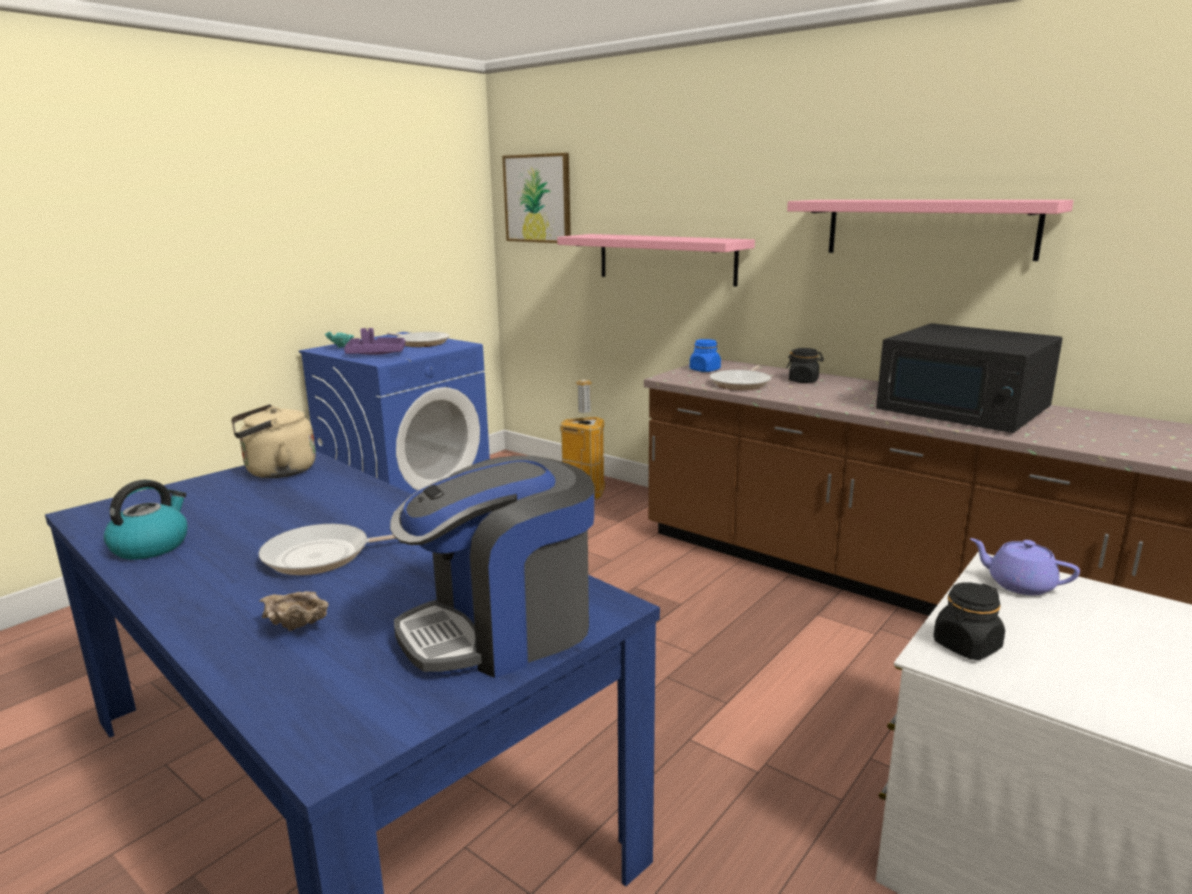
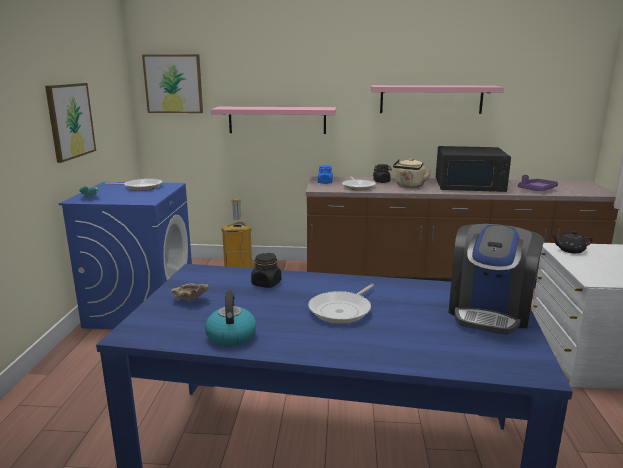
camera: 35 degrees left, 0 degrees up
beige kettle [231,404,316,478] -> beige kettle moved to [393,158,431,188]
beige bowl [259,591,329,631] -> beige bowl moved to [170,283,209,302]
purple tray [344,328,405,355] -> purple tray moved to [518,175,558,191]
black jar [933,582,1005,660] -> black jar moved to [251,253,281,288]
purple teapot [970,538,1080,595] -> black teapot [551,231,593,254]
none -> picture [45,83,96,163]

